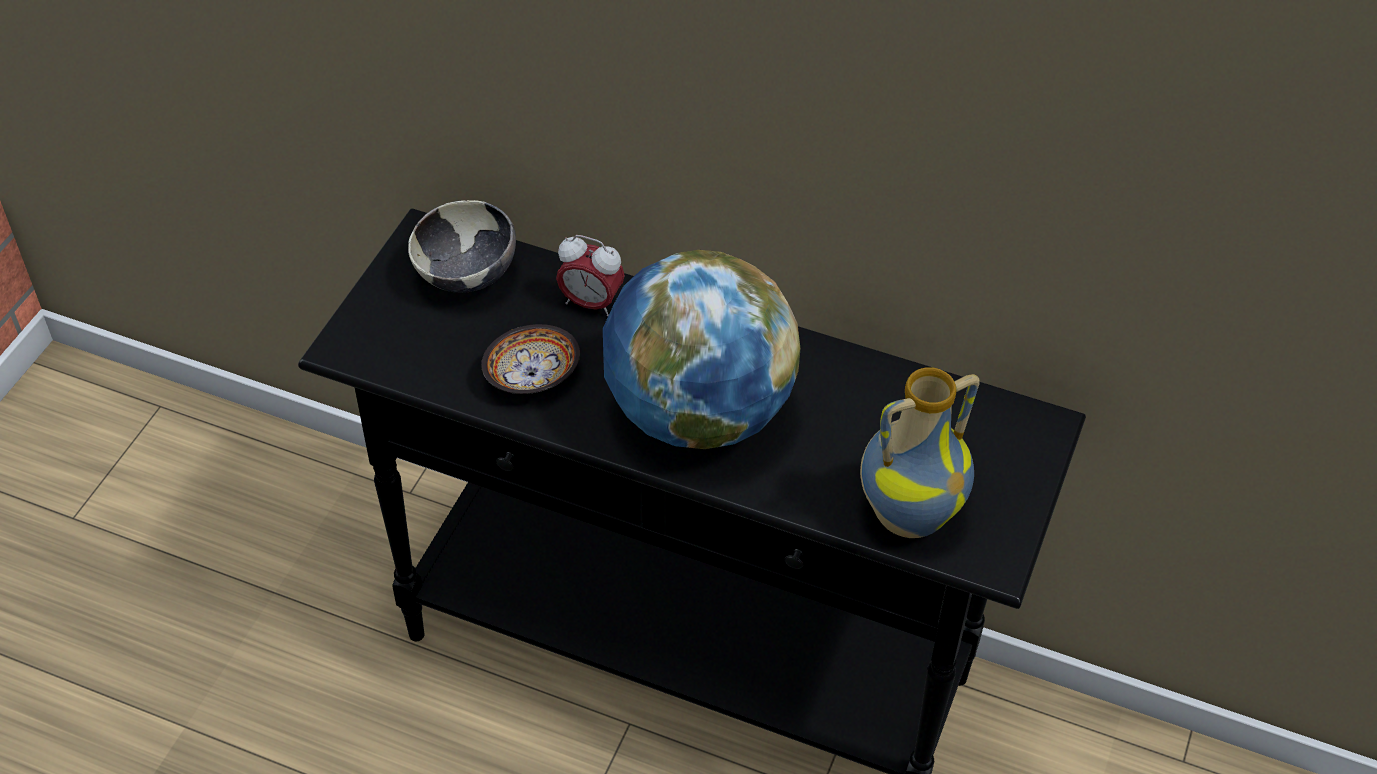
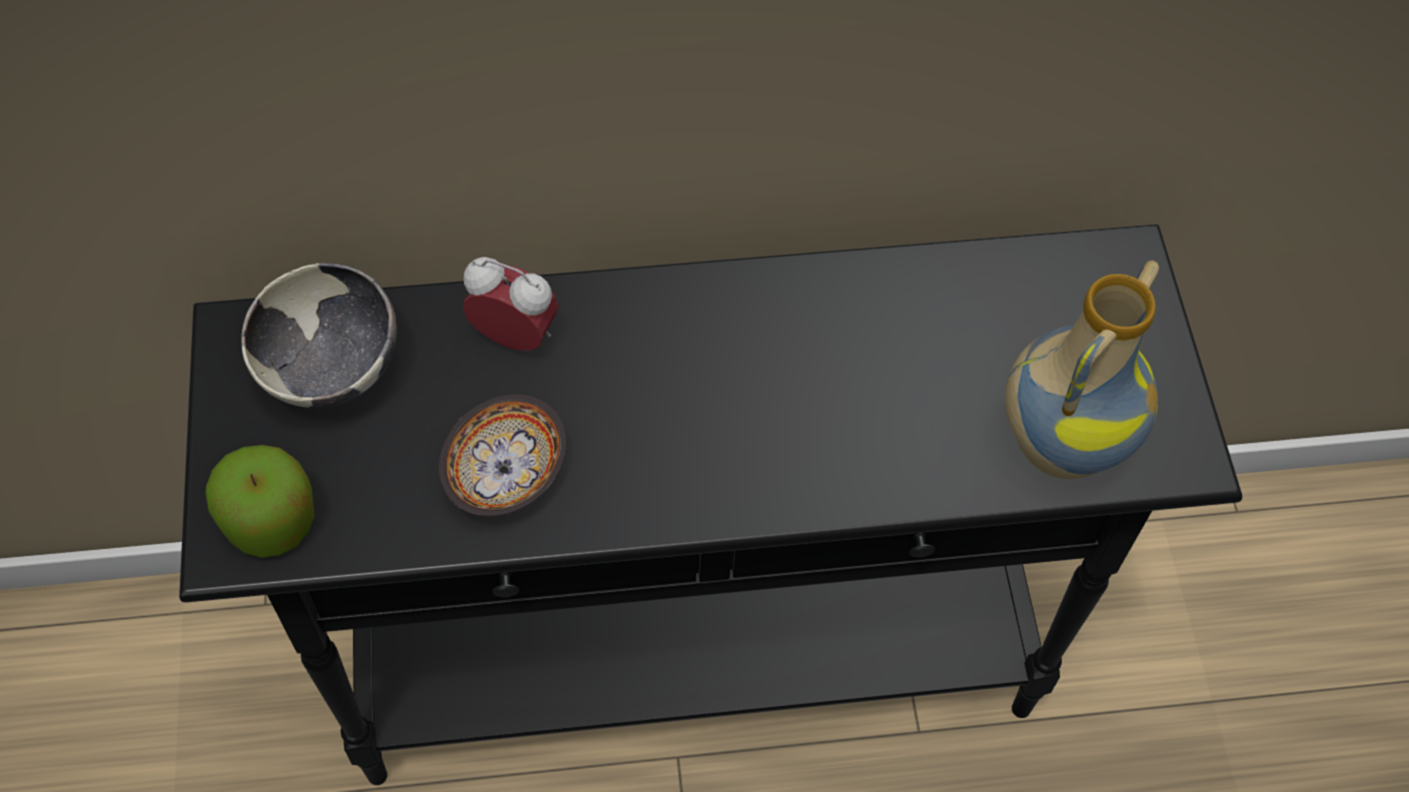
camera: 30 degrees left, 10 degrees up
alarm clock [556,235,625,317] -> alarm clock turned 150 degrees counterclockwise [463,257,559,351]
globe [603,250,800,449] -> none
none -> apple [206,445,315,558]

